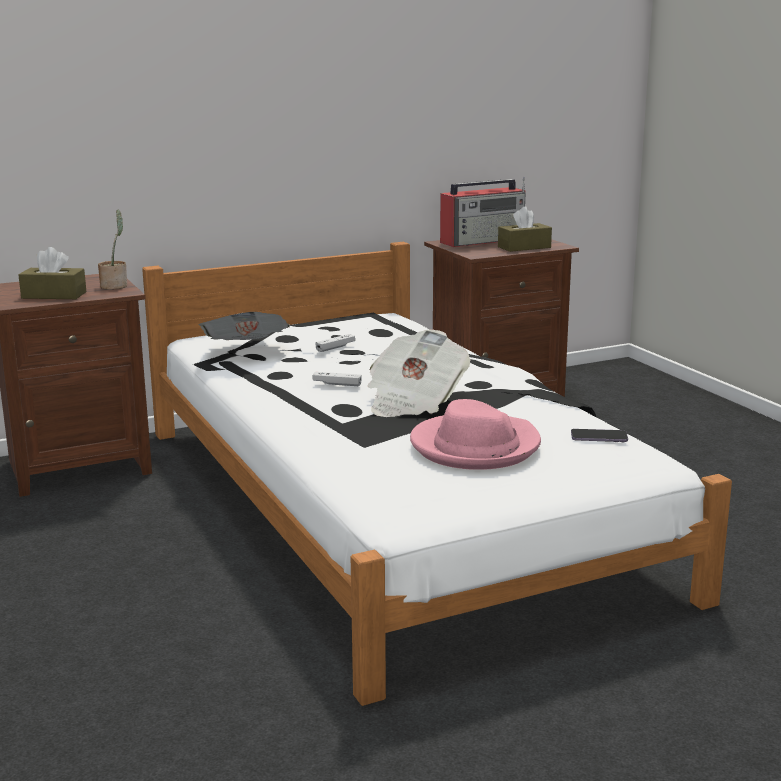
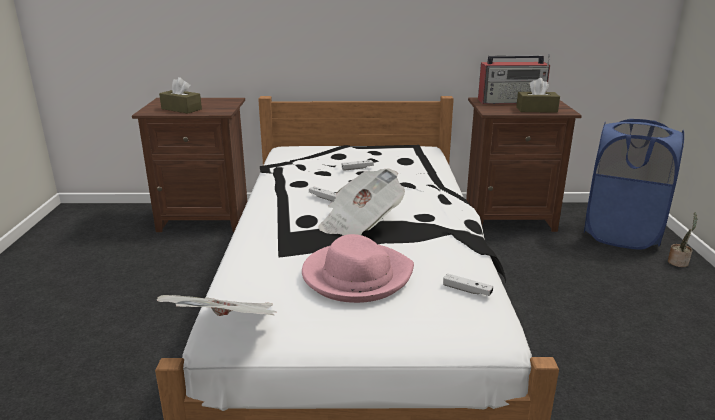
camera: 25 degrees right, 5 degrees up
potted plant [98,210,127,289] -> potted plant moved to [668,212,697,267]
newspaper [198,312,290,340] -> newspaper moved to [157,295,277,316]
phone [571,429,628,442] -> white game controller [443,273,493,296]
none -> blue laundry basket [584,119,684,250]

